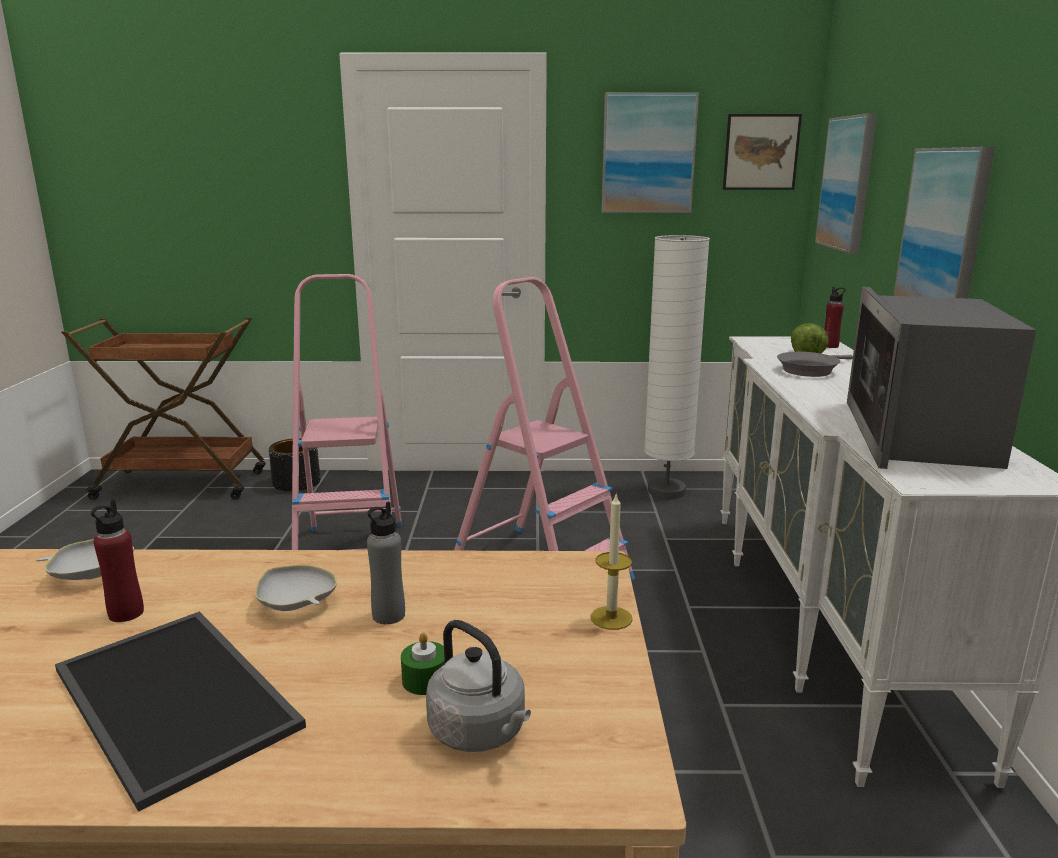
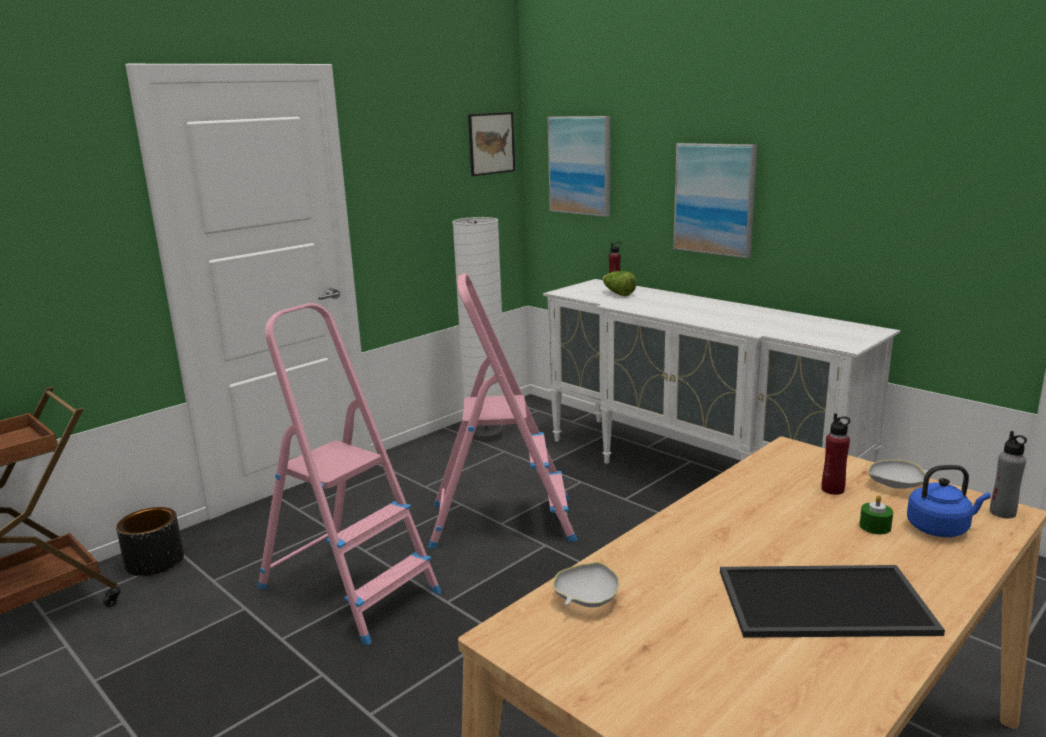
camera: 45 degrees left, 0 degrees up
red bottle [91,499,144,622] -> red bottle moved to [821,413,850,495]
white bowl [255,565,337,611] -> white bowl moved to [868,459,929,489]
grey bottle [367,502,405,624] -> grey bottle moved to [990,431,1027,518]
grey kettle [426,620,531,752] -> blue kettle [907,465,991,537]
candle [591,495,633,630] -> none
picture [601,92,699,213] -> none
grey frying pan [777,352,853,377] -> none
microwave [847,287,1036,469] -> none

